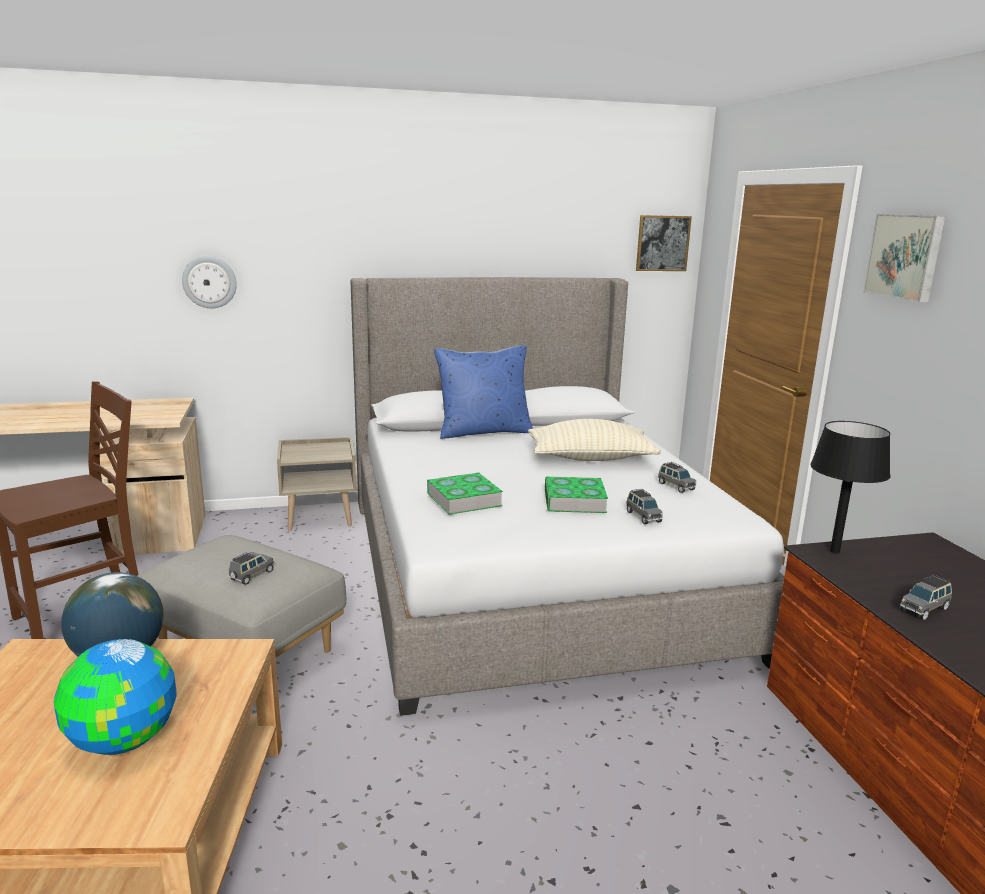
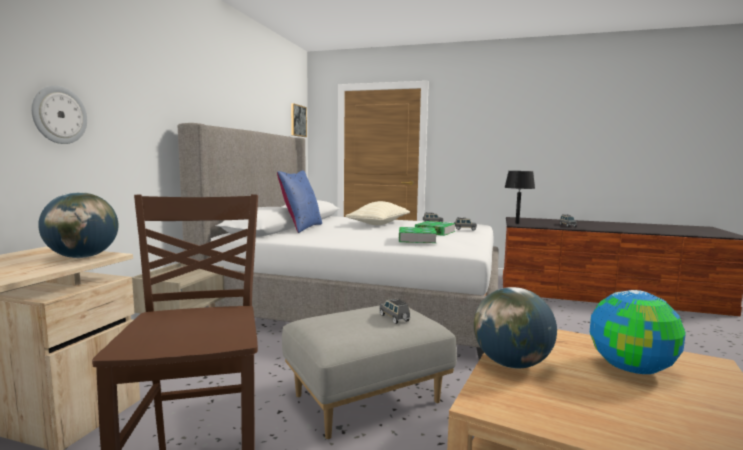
camera: 60 degrees left, 10 degrees down
picture [863,214,946,302] -> none
none -> globe [38,192,119,258]

